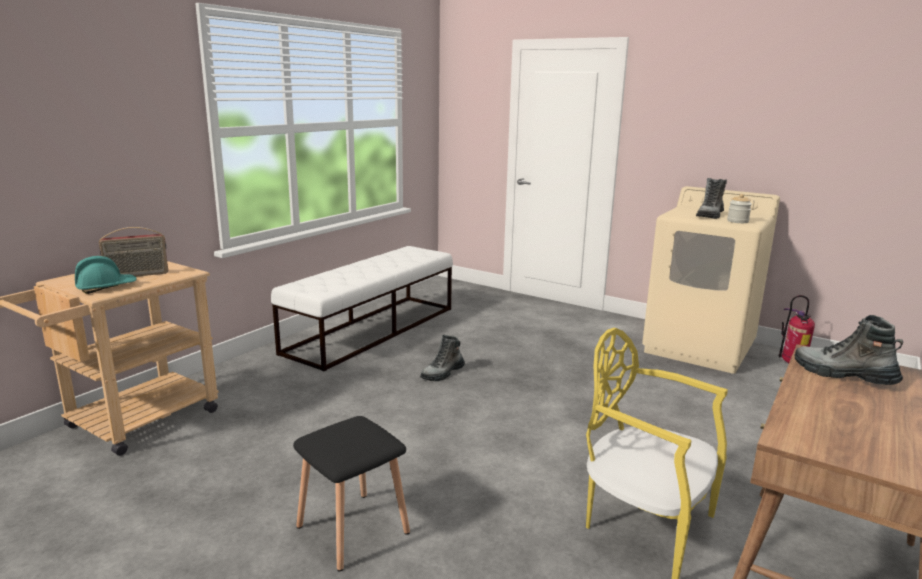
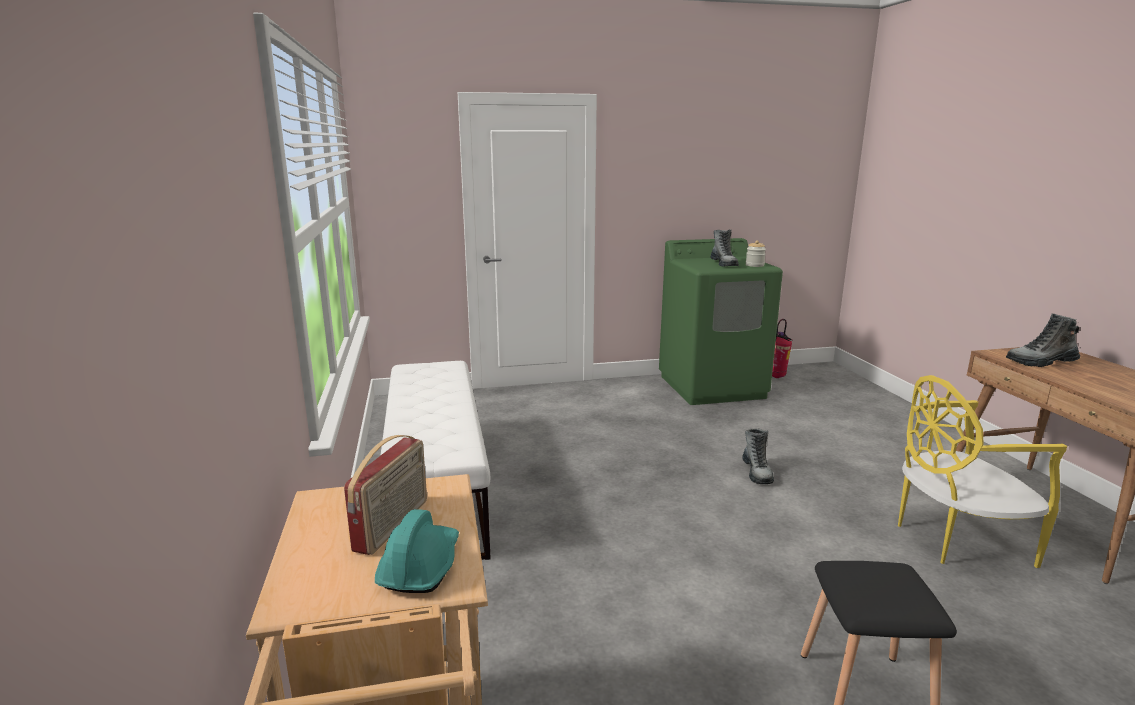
camera: 45 degrees left, 0 degrees up
boot [420,335,465,381] -> boot moved to [742,429,774,484]
beige washing machine [642,186,780,374] -> green washing machine [659,238,783,405]

